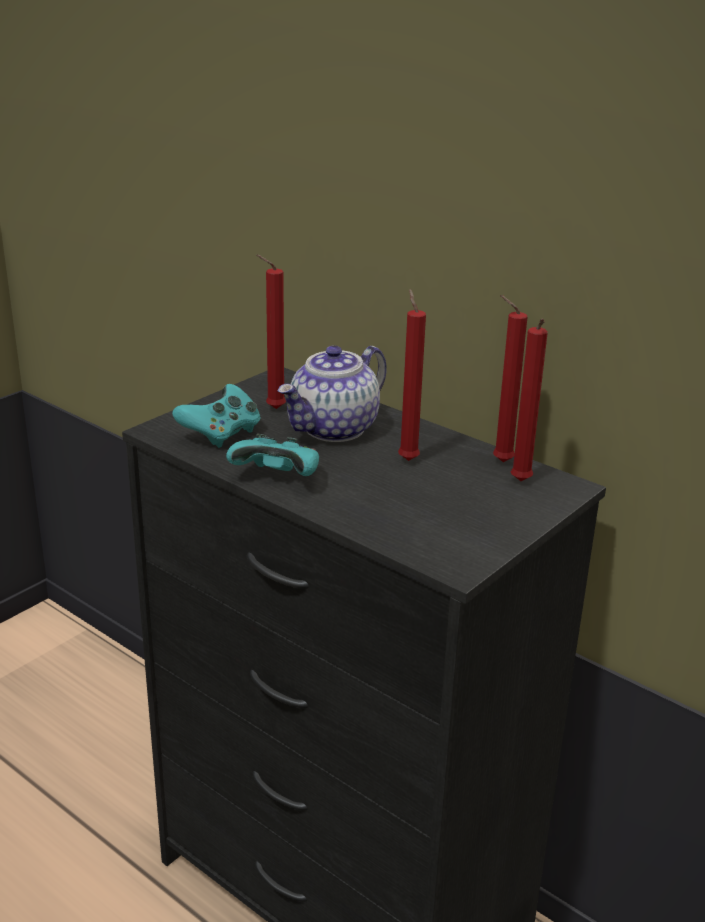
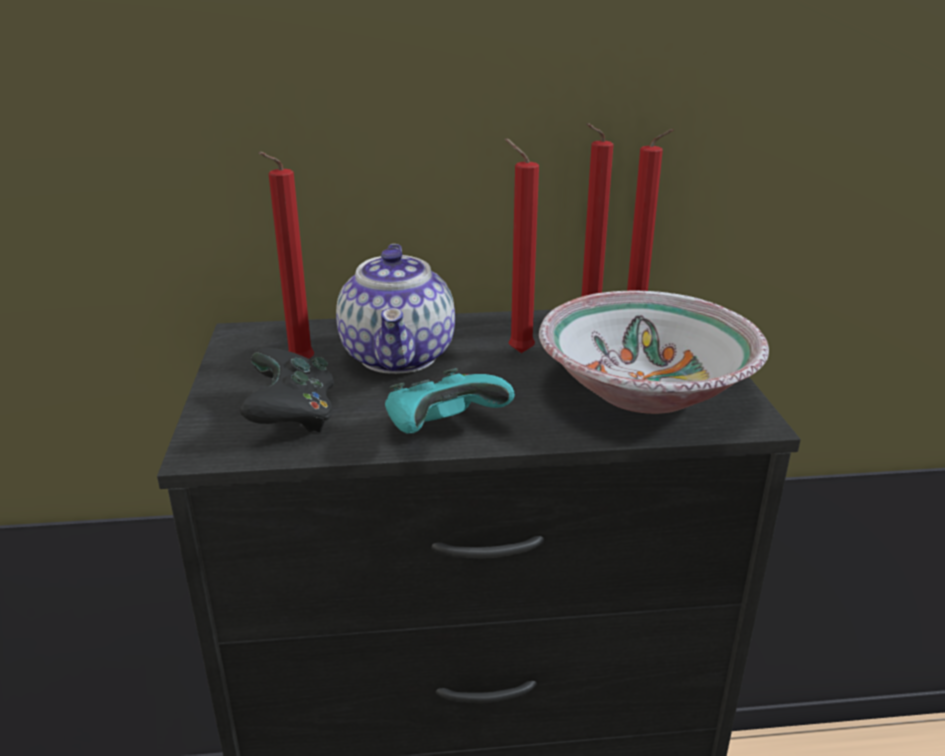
camera: 45 degrees left, 0 degrees up
turquoise game controller [172,384,261,448] -> black game controller [239,348,334,433]
none -> bowl [539,291,769,414]

